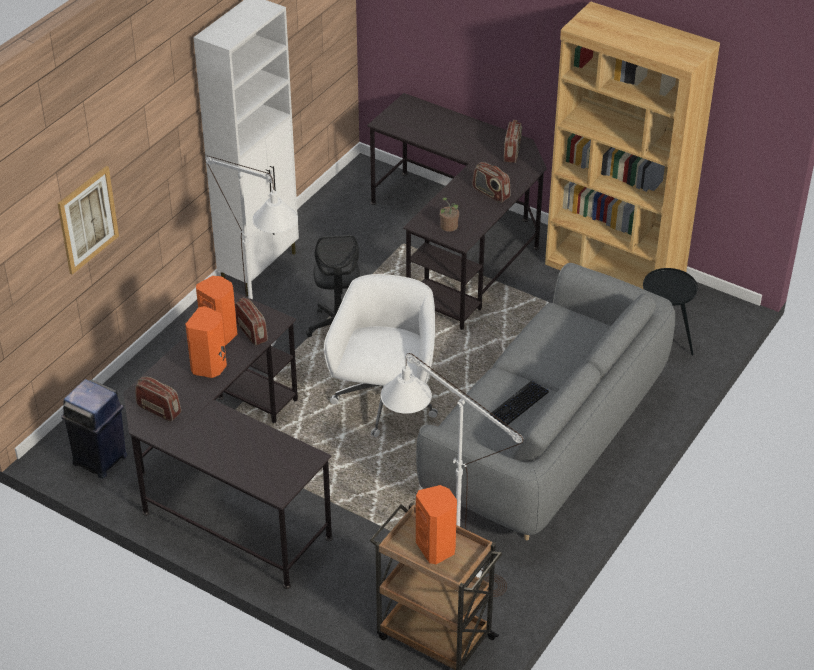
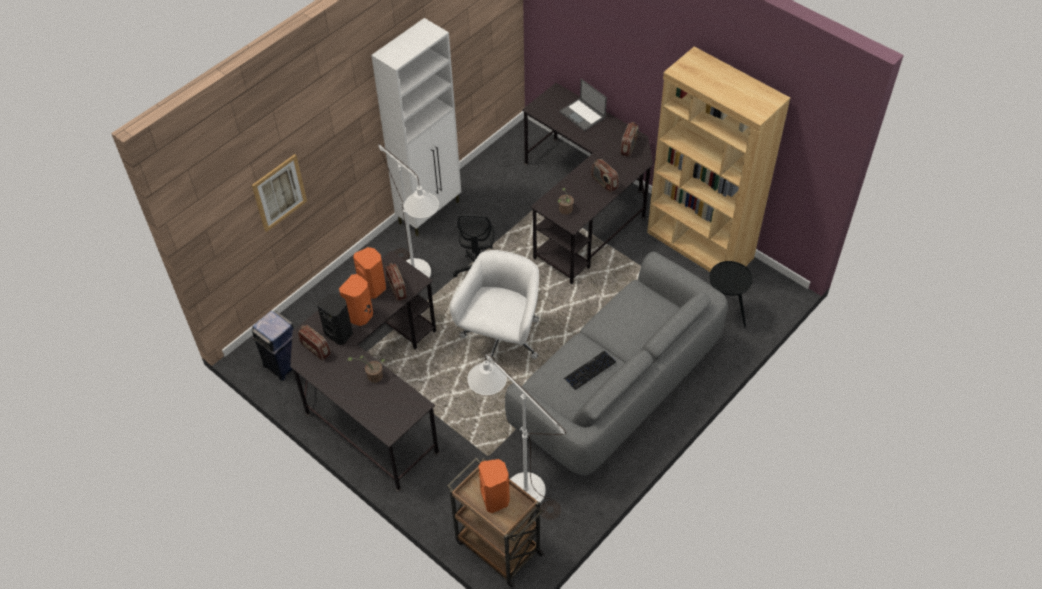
camera: 10 degrees right, 10 degrees up
none -> black speaker [317,293,353,345]
none -> potted plant [347,355,386,383]
none -> laptop [559,79,607,131]

